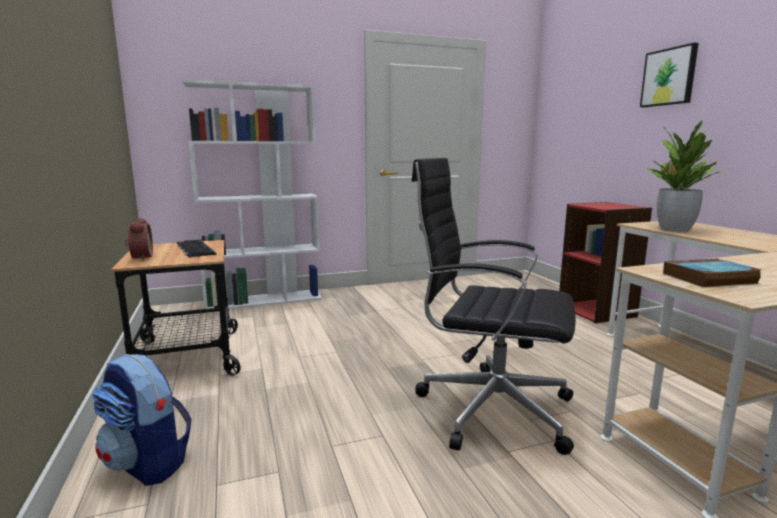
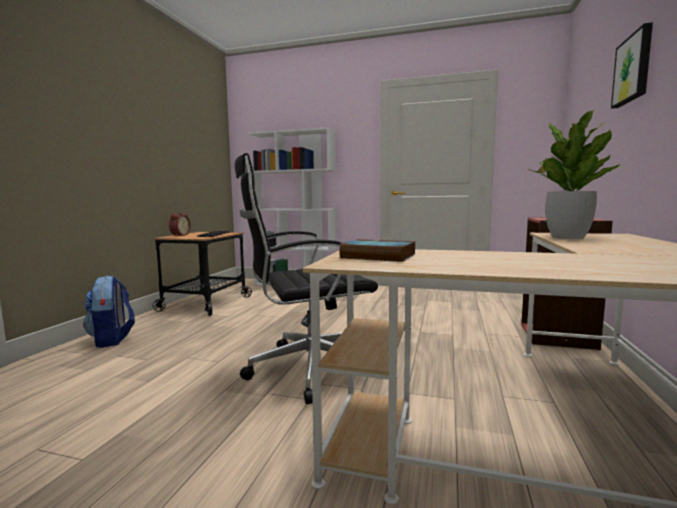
camera: 35 degrees right, 5 degrees down
black office chair [411,158,576,455] -> black office chair turned 75 degrees counterclockwise [235,153,378,404]

